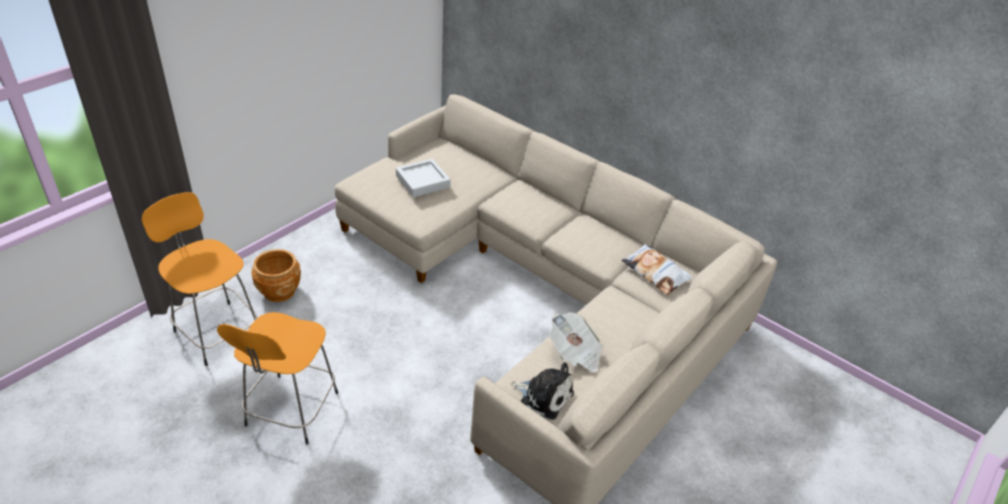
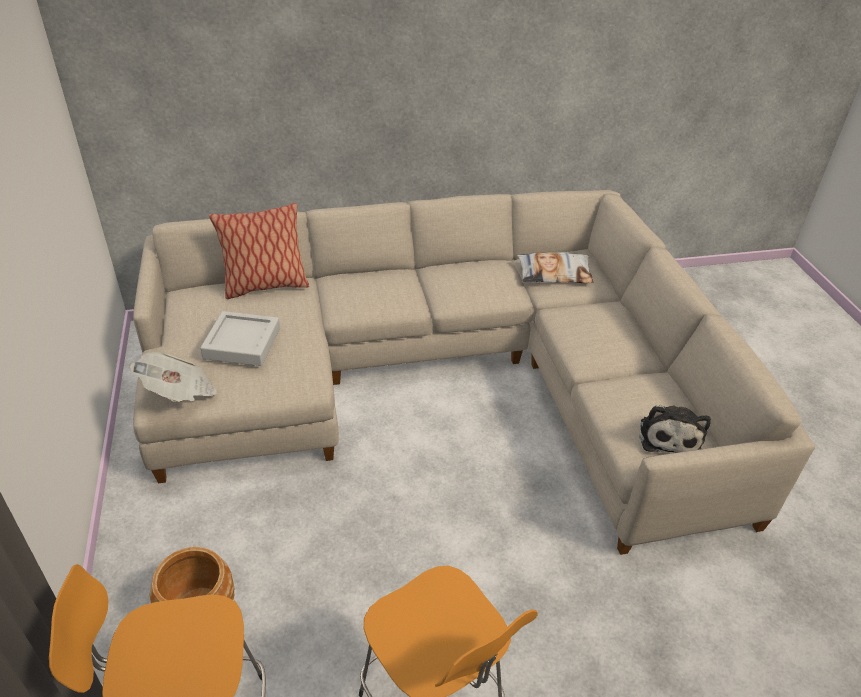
camera: 50 degrees left, 0 degrees up
plush toy [511,362,574,419] -> plush toy turned 120 degrees clockwise [639,404,711,453]
newspaper [550,312,604,373] -> newspaper moved to [130,351,218,402]
none -> pillow [209,203,309,299]

